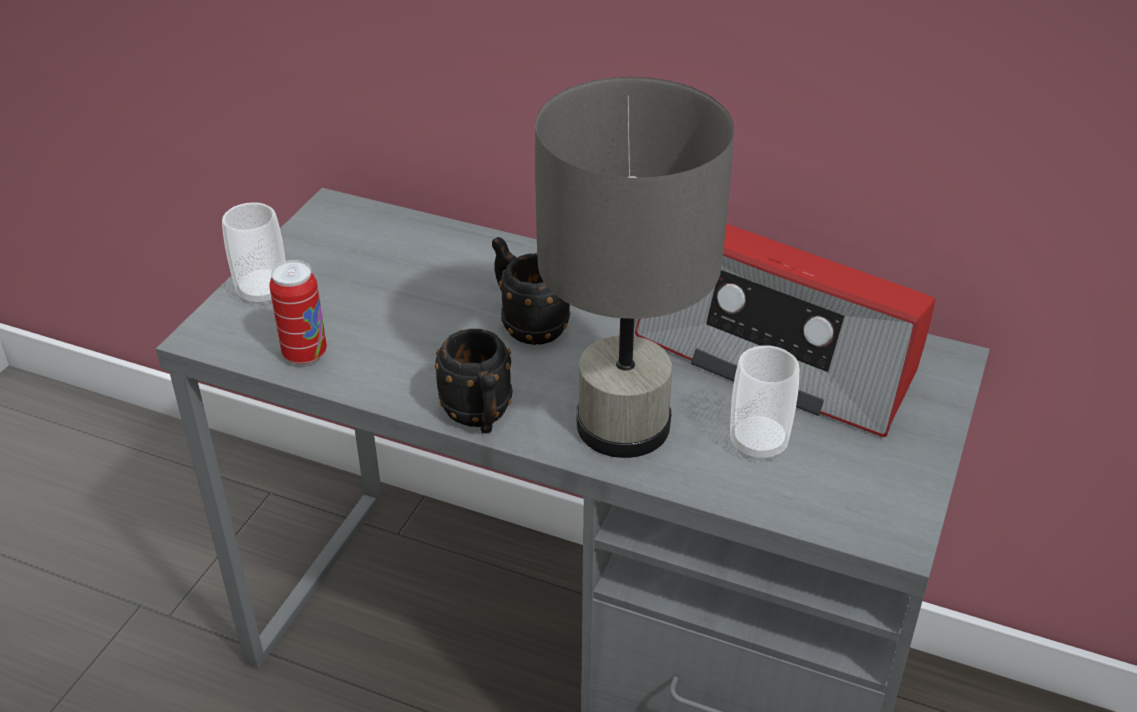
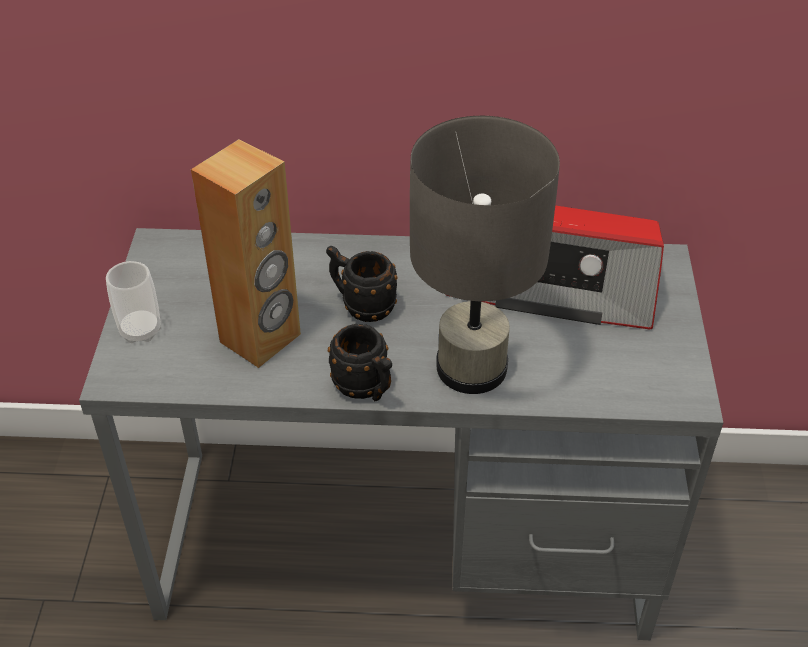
camera: 20 degrees left, 5 degrees up
can [269,260,327,365] -> none
cup [730,345,799,461] -> none
none -> brown speaker [191,139,301,368]

